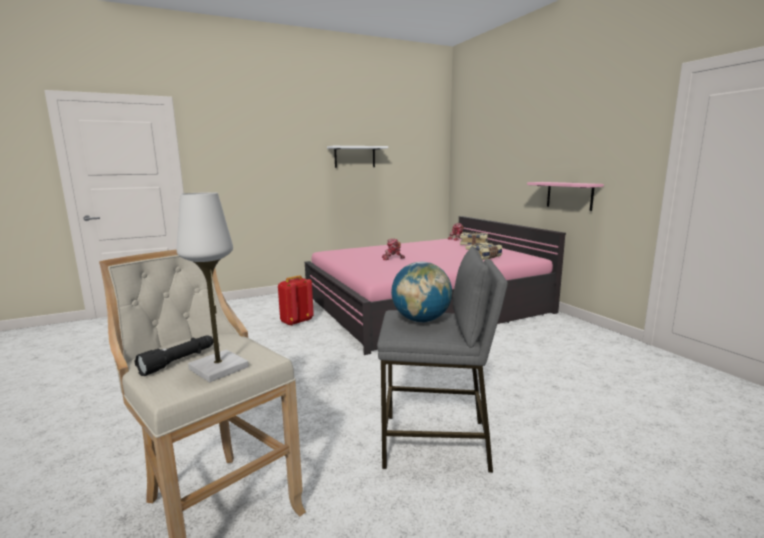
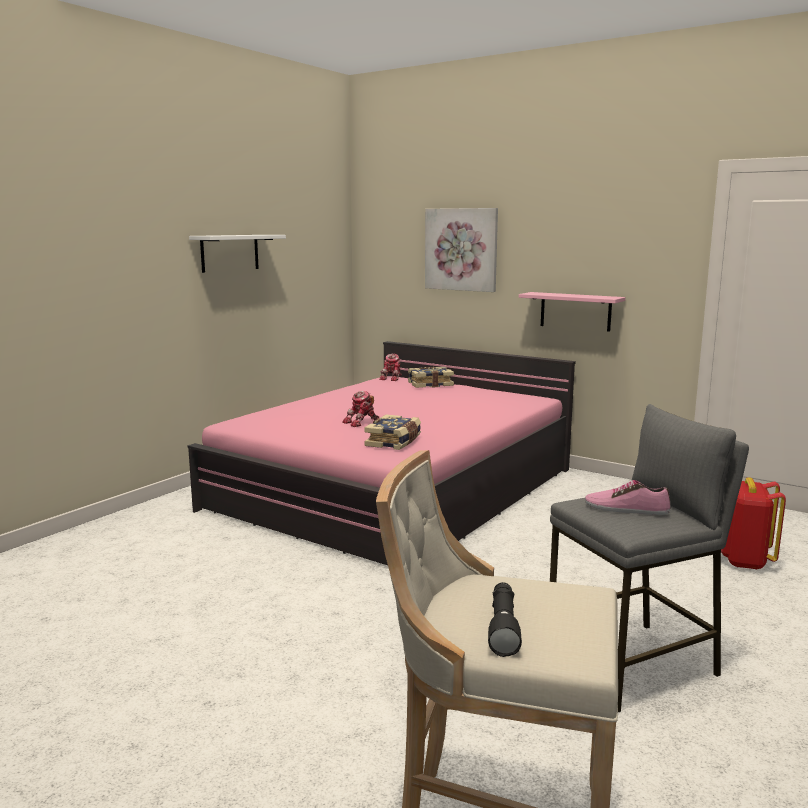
camera: 30 degrees left, 0 degrees up
white table lamp [177,192,249,383] -> none
red backpack [278,275,314,326] -> red backpack moved to [721,477,786,570]
globe [391,262,452,323] -> shoe [585,480,671,515]
book [465,243,502,260] -> book moved to [364,414,421,450]
none -> picture [425,208,498,292]

